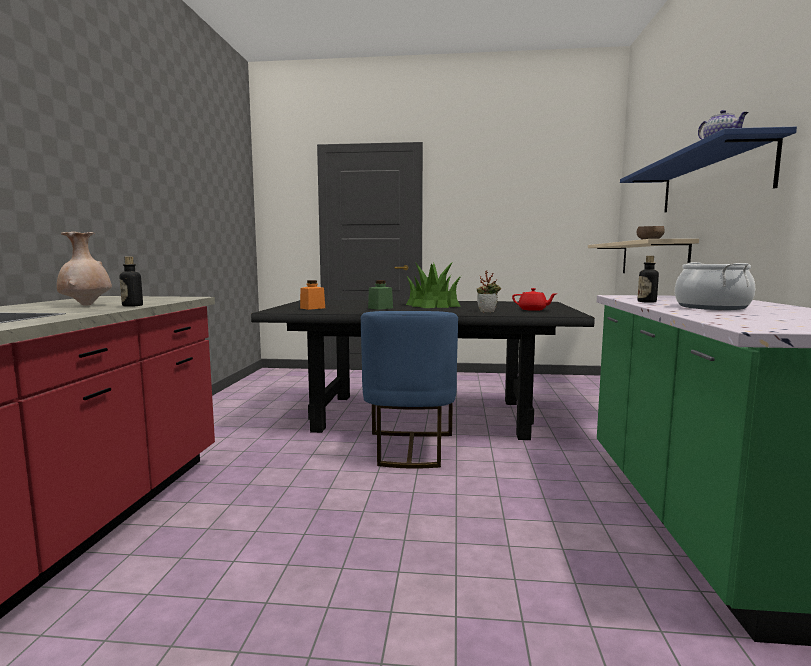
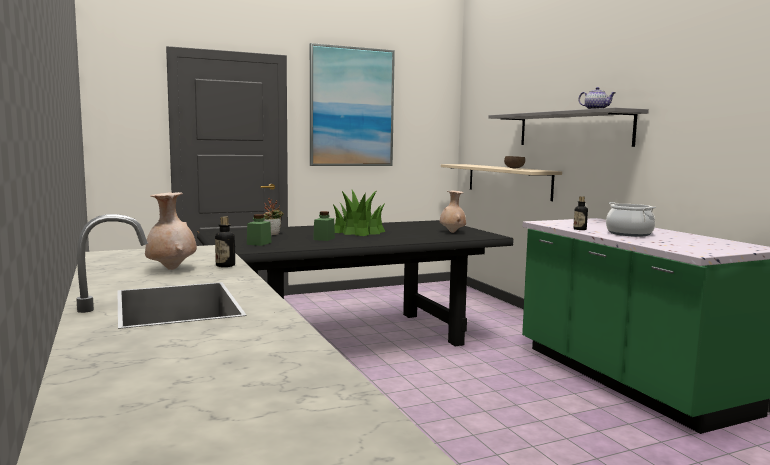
camera: 30 degrees left, 0 degrees up
orange jar [300,280,325,310] -> green jar [247,214,272,246]
blue chair [361,311,458,469] -> none
potted plant [477,270,501,312] -> potted plant moved to [263,198,284,235]
red teapot [512,288,558,311] -> beige vase [440,191,466,233]
blue shelf [620,127,797,213] -> grey shelf [489,107,649,147]
none -> picture [310,43,395,166]

